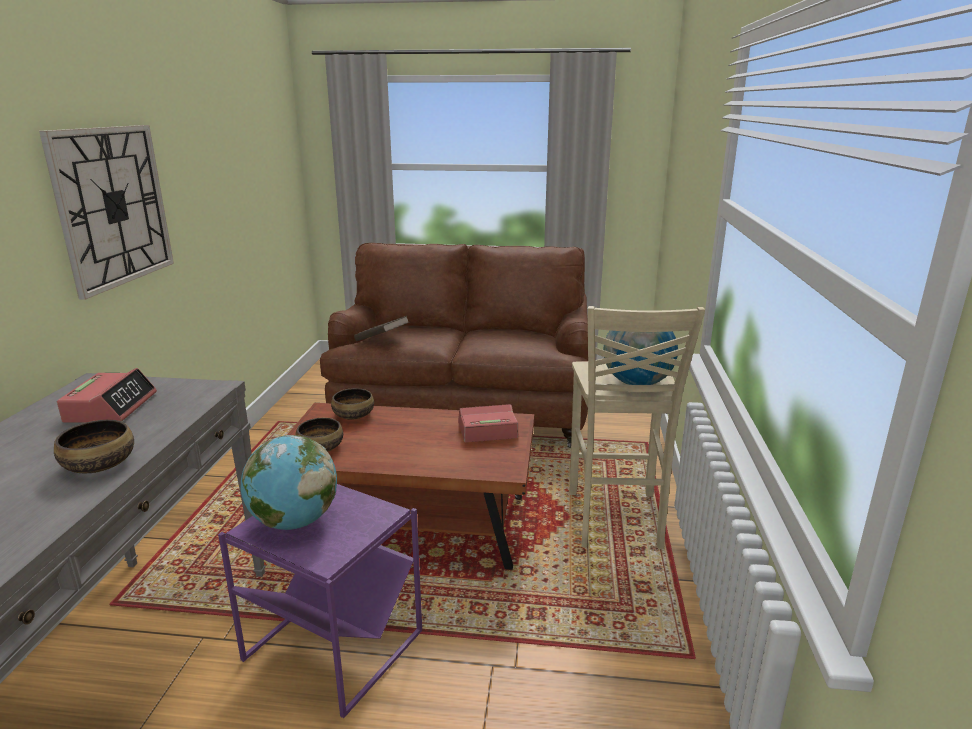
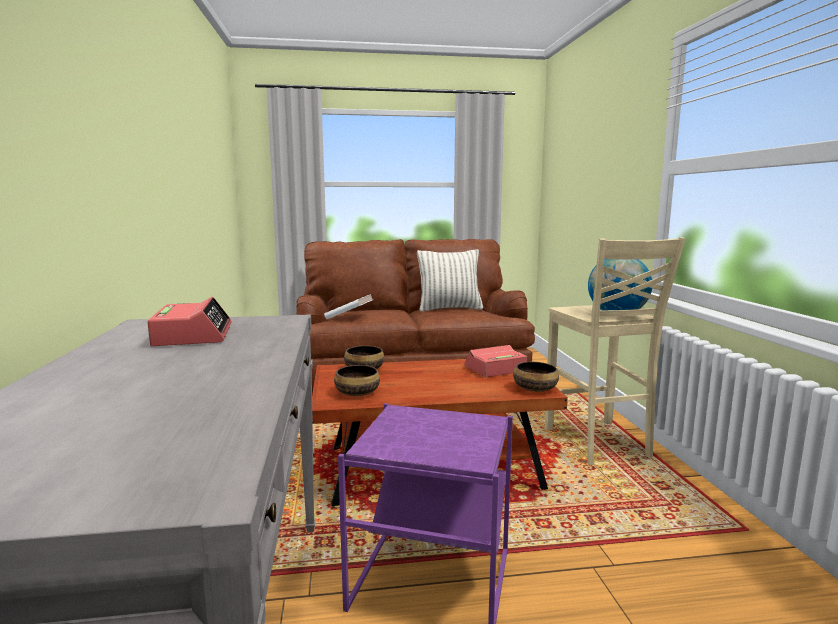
camera: 15 degrees left, 10 degrees down
wall clock [39,125,174,300] -> none
bowl [54,420,134,473] -> bowl moved to [513,362,559,392]
globe [241,435,337,530] -> none
brown book [354,316,409,341] -> white book [324,294,374,319]
none -> pillow [417,249,483,311]

